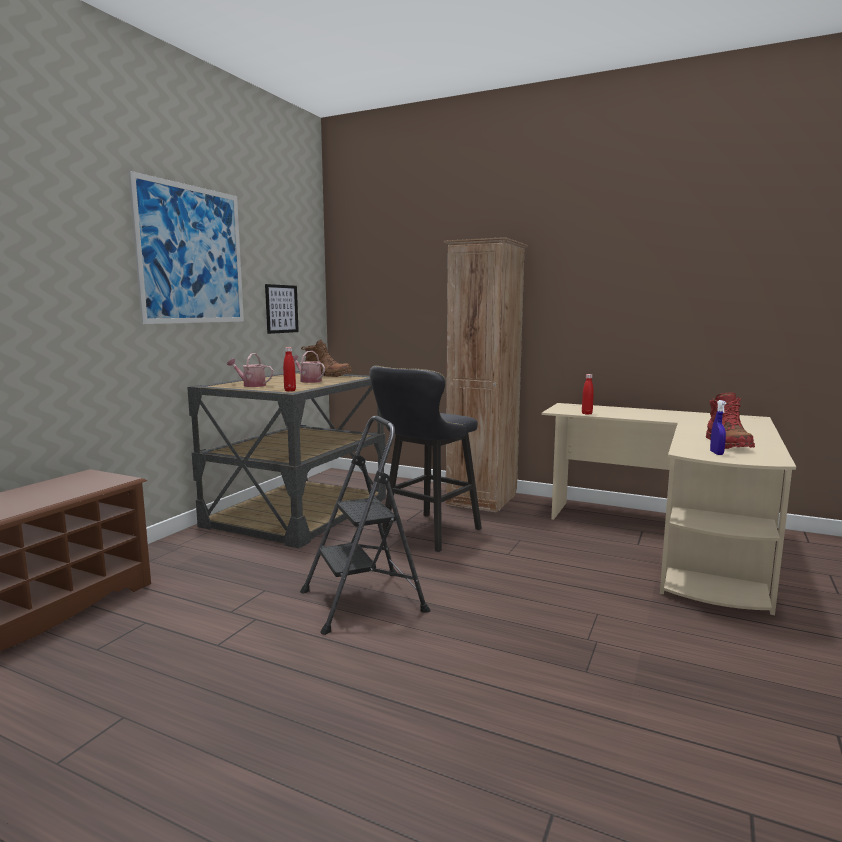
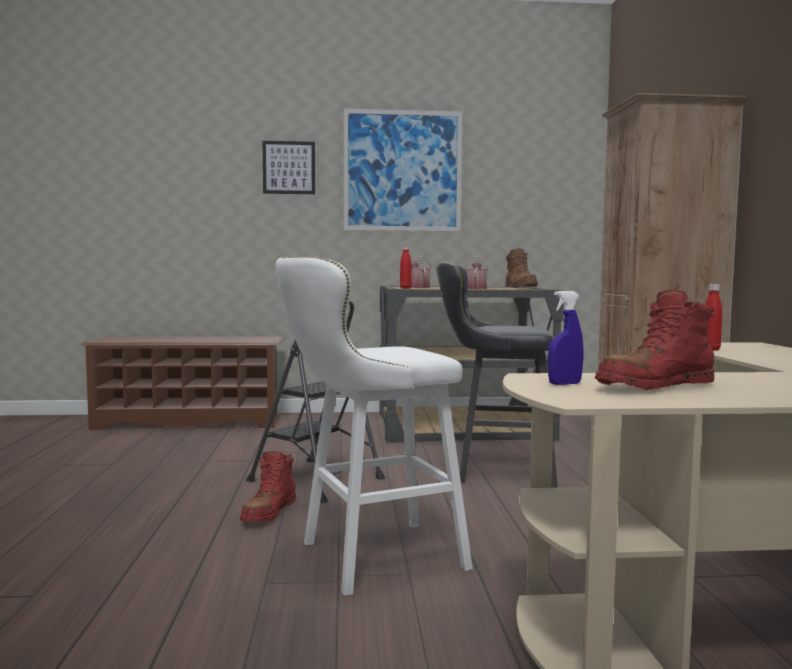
camera: 60 degrees right, 5 degrees down
picture [265,284,299,334] -> picture moved to [263,141,315,194]
none -> red boot [240,451,296,522]
none -> white stool [276,256,473,596]

